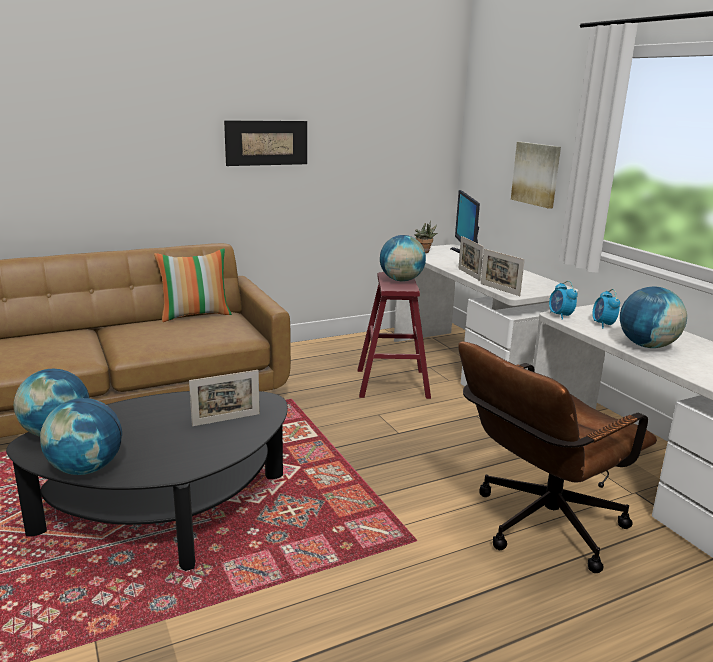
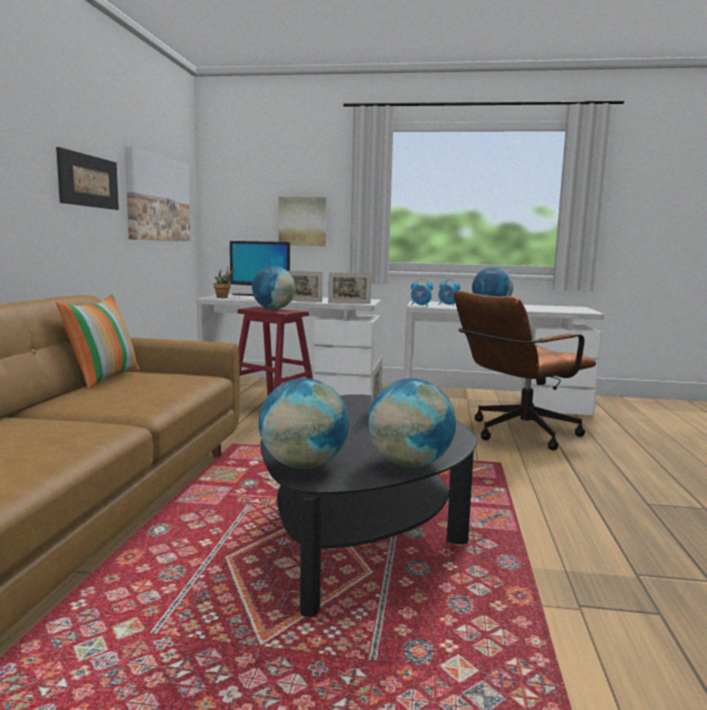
camera: 55 degrees left, 10 degrees down
brown office chair [458,342,657,573] -> brown office chair turned 60 degrees clockwise [454,291,596,450]
none -> picture [125,146,190,241]

